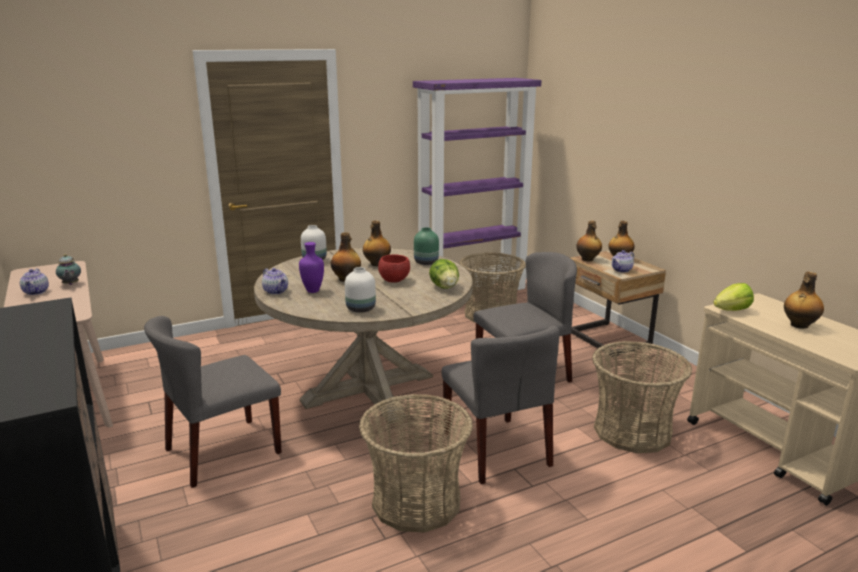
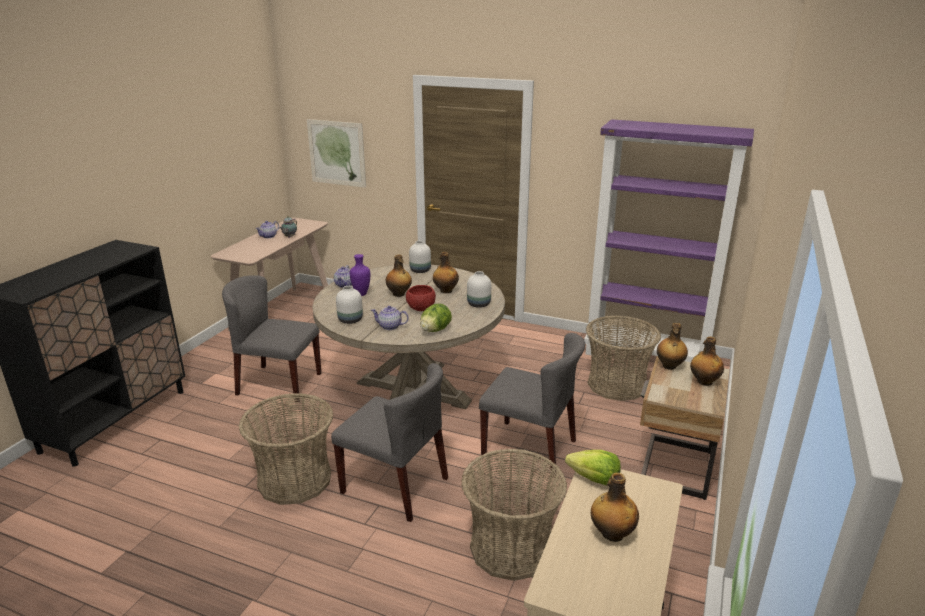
camera: 50 degrees right, 5 degrees up
green vase [414,227,439,265] -> white vase [467,271,491,308]
grey chair [442,325,559,484] -> grey chair turned 90 degrees counterclockwise [331,363,448,522]
teapot [612,250,634,273] -> teapot moved to [371,306,409,330]
none -> picture [307,119,366,188]

